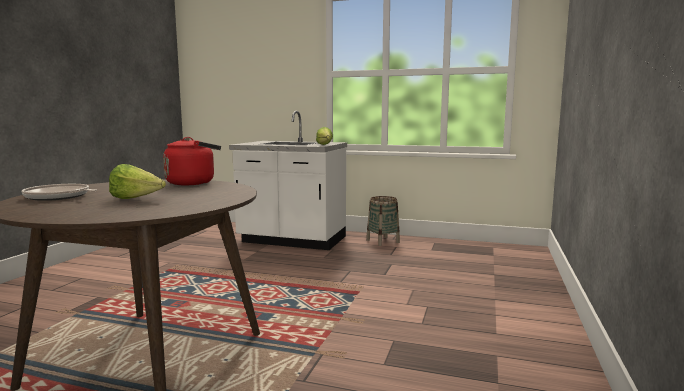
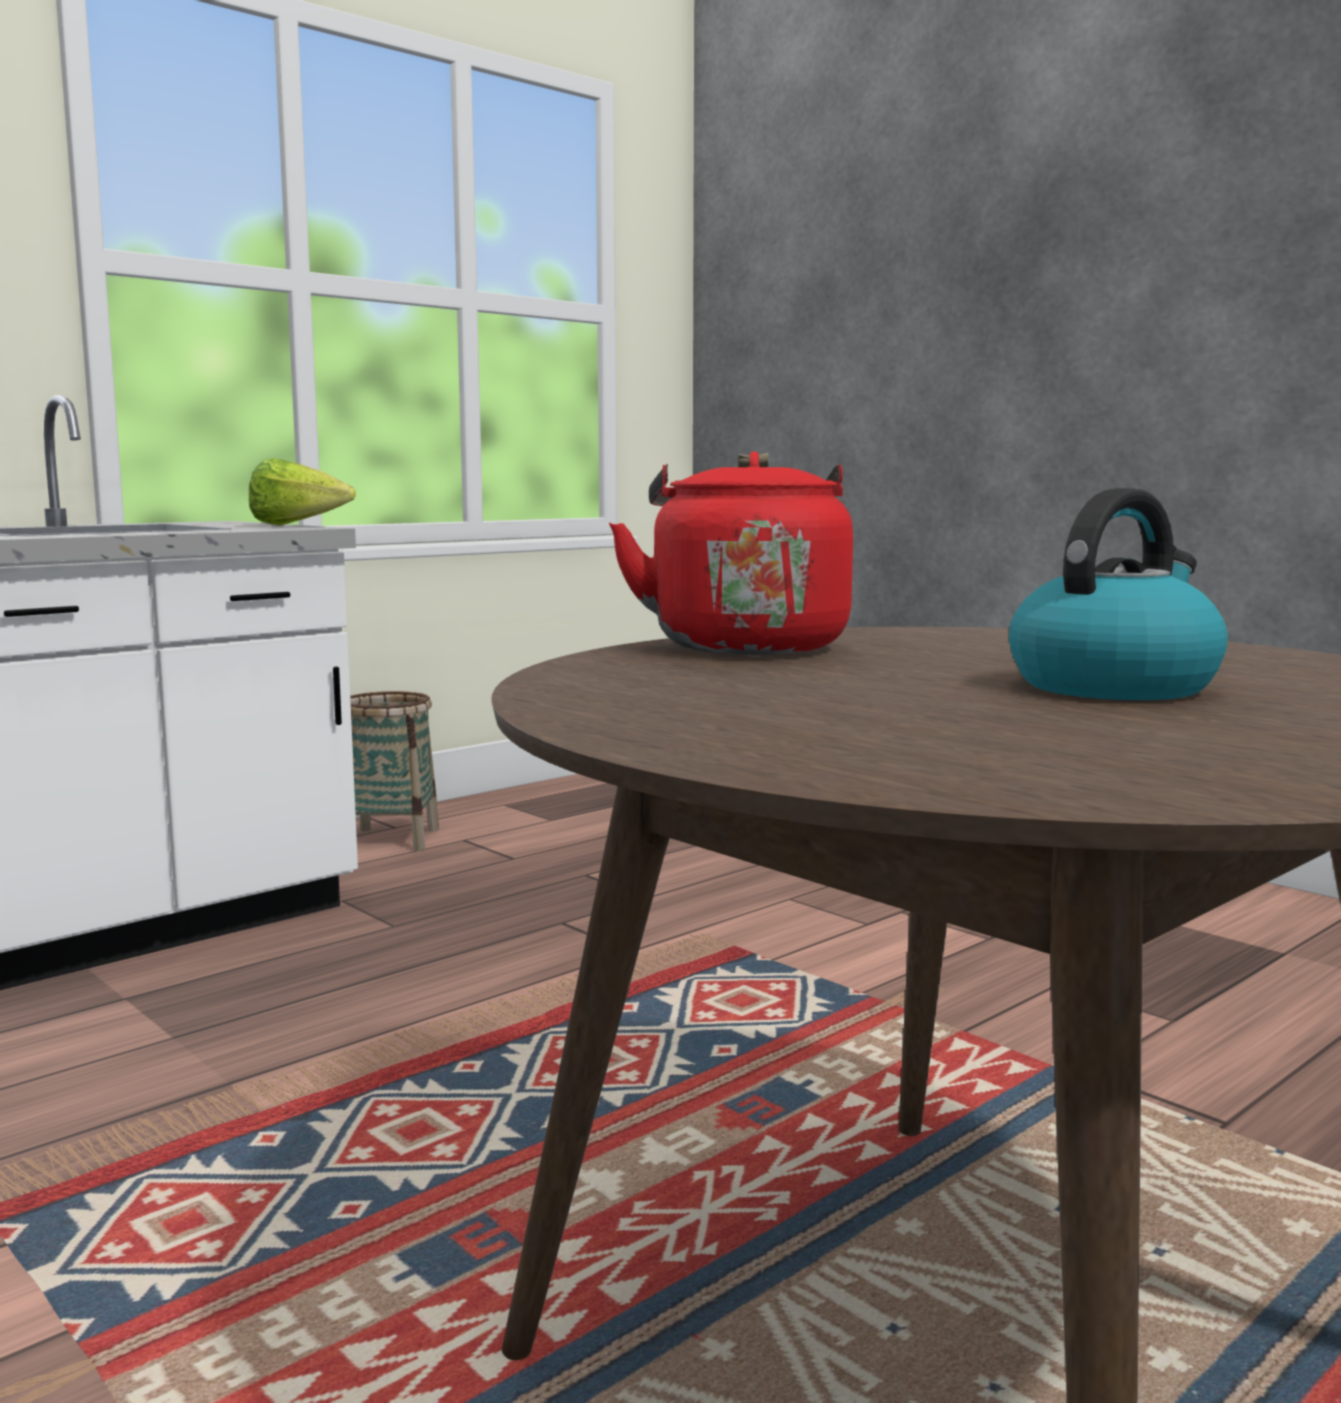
camera: 60 degrees left, 0 degrees up
frying pan [22,184,97,201] -> none
lettuce [109,164,166,199] -> kettle [1009,488,1228,700]

